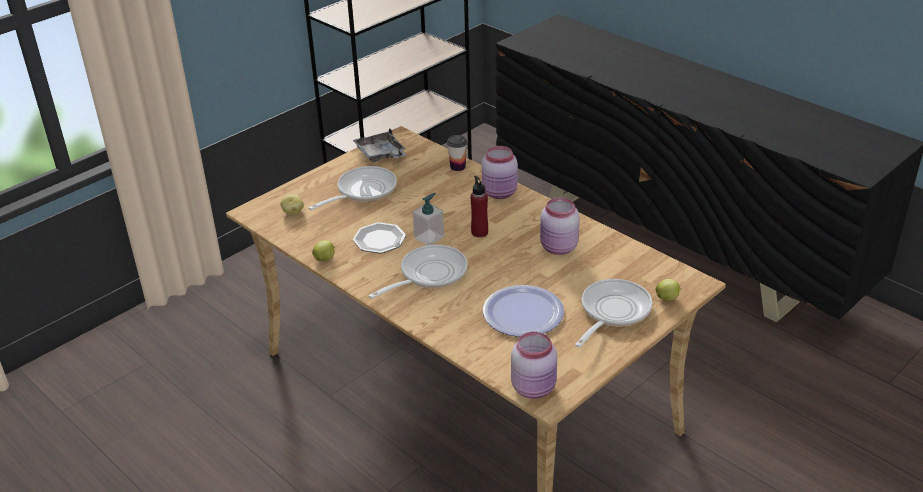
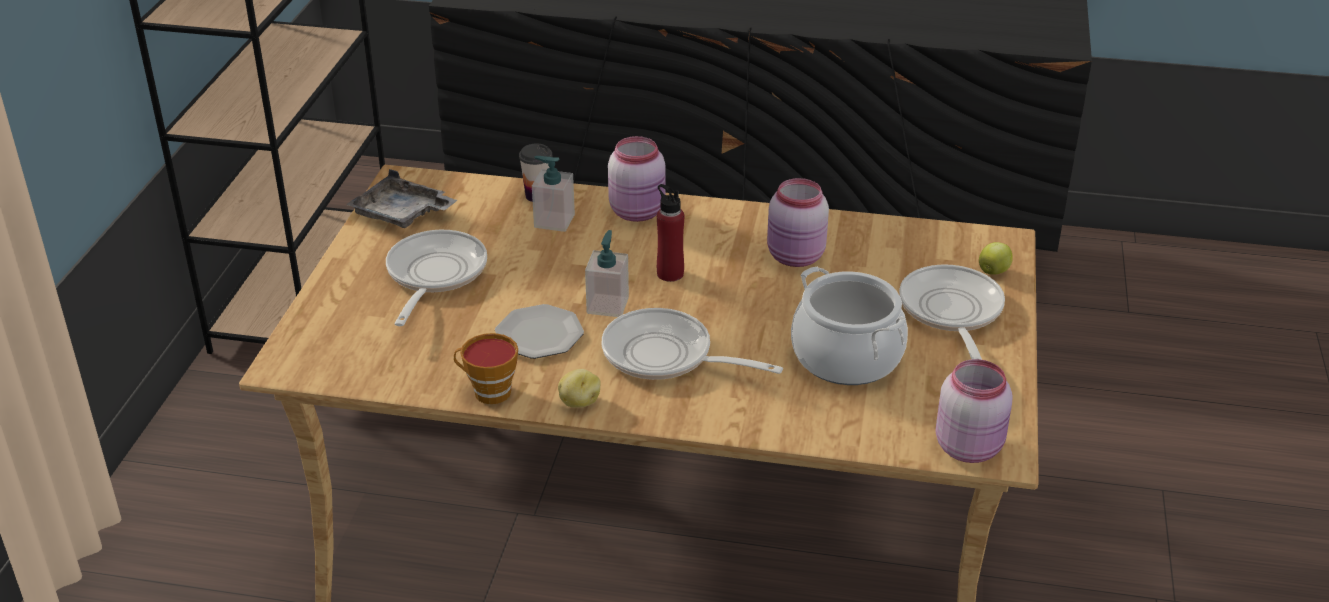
camera: 35 degrees left, 0 degrees up
potato [280,194,304,215] -> potato moved to [558,369,601,408]
apple [312,240,335,261] -> cup [454,333,518,404]
frying pan [369,245,468,299] -> frying pan turned 75 degrees counterclockwise [602,308,783,380]
plate [483,285,564,337] -> cooking pot [791,267,908,385]
none -> soap dispenser [532,156,575,232]

